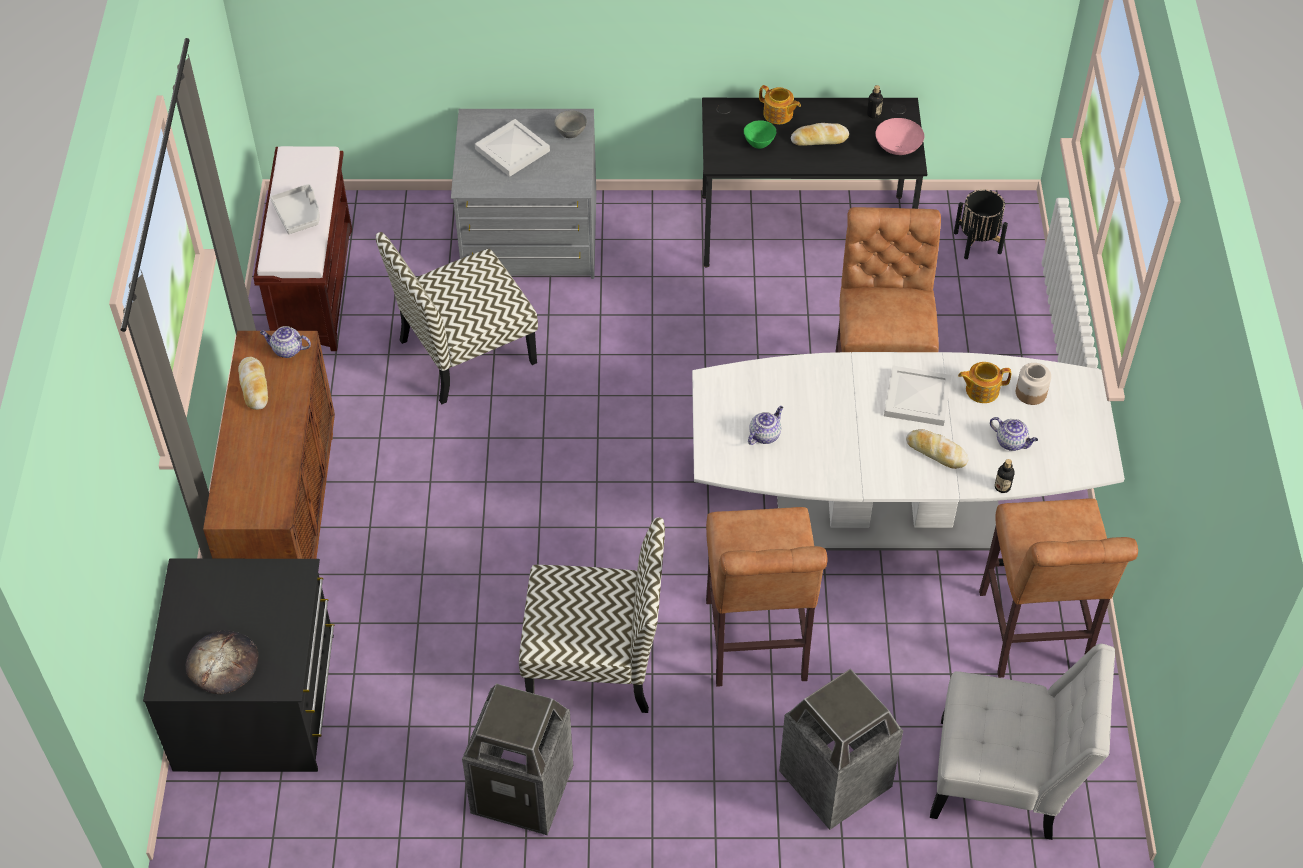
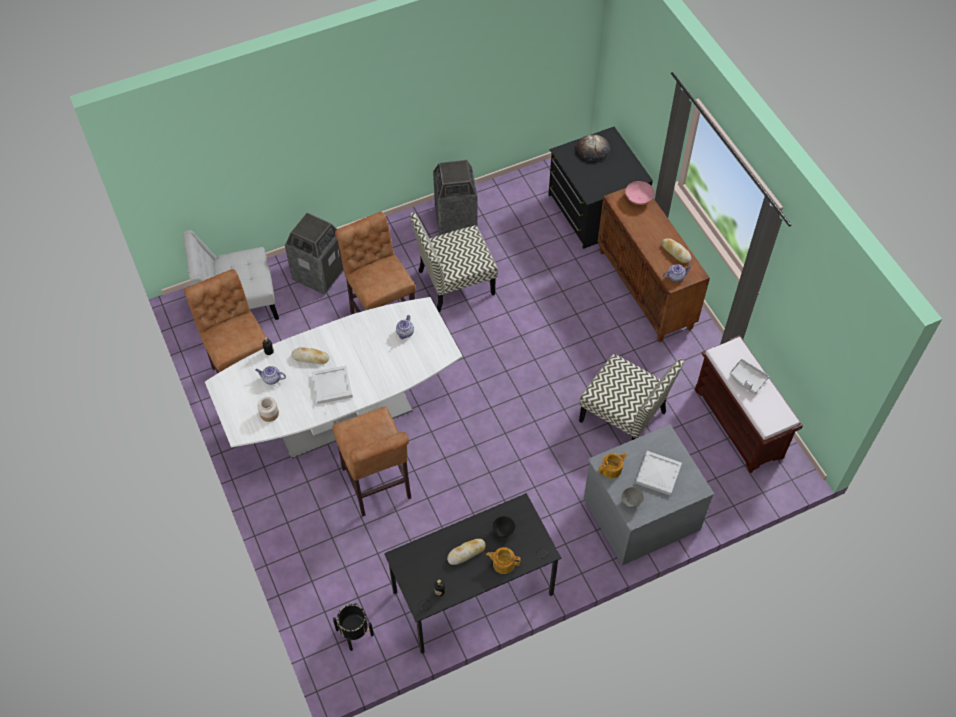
camera: 155 degrees right, 5 degrees up
chair [376,232,538,404] -> chair turned 90 degrees clockwise [579,354,684,440]
green bowl [744,120,776,149] -> black bowl [492,516,515,538]
pink bowl [875,118,924,155] -> pink bowl moved to [625,181,655,205]
teapot [958,362,1011,403] -> teapot moved to [599,453,628,479]

